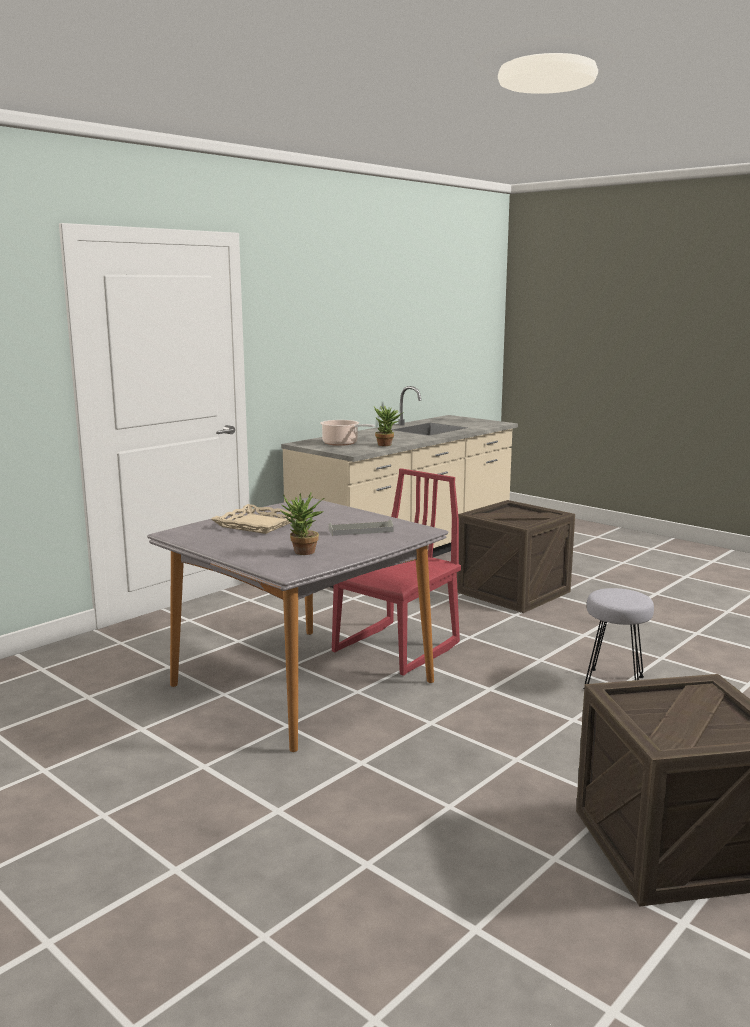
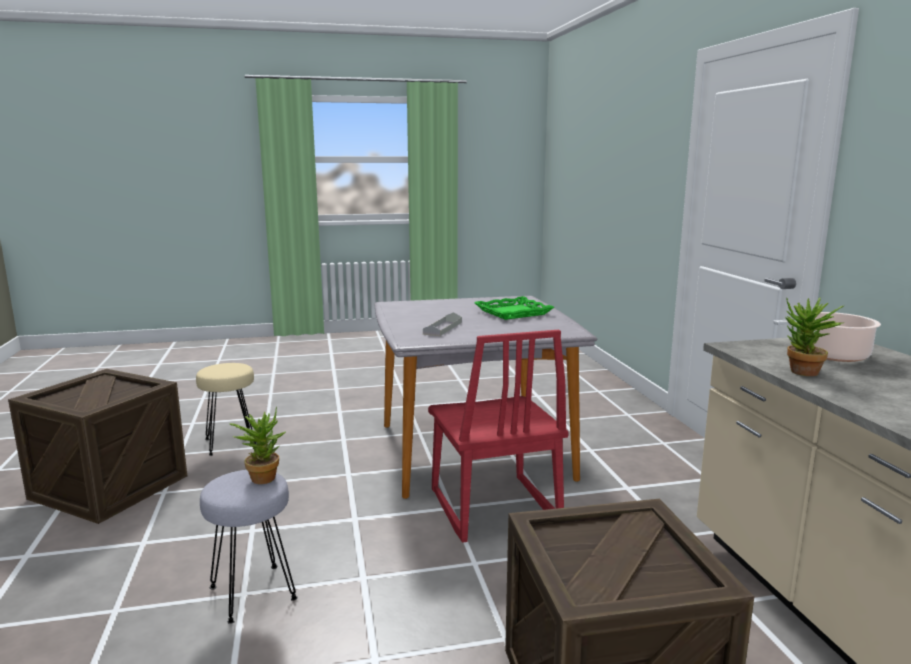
camera: 125 degrees right, 0 degrees up
beige tray [211,504,296,534] -> green tray [474,296,554,320]
potted plant [280,493,324,555] -> potted plant moved to [230,407,285,484]
none -> beige stool [196,363,256,456]

